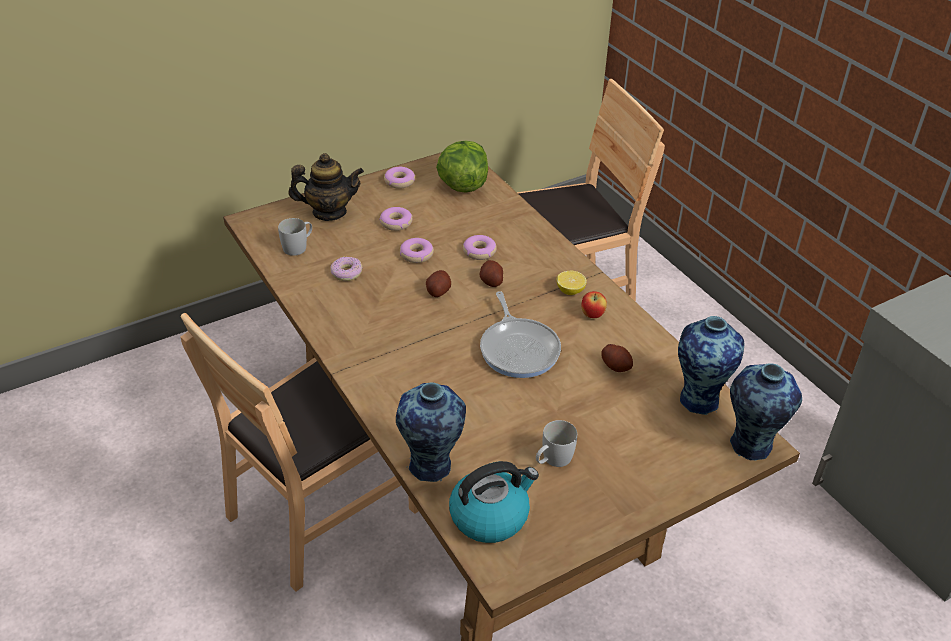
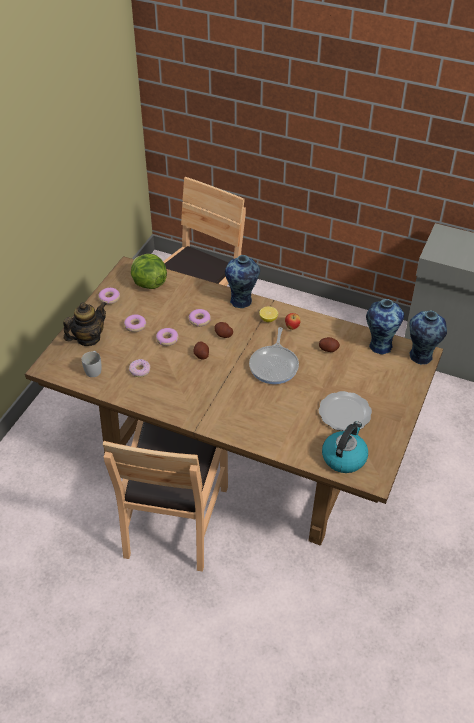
camera: 35 degrees left, 5 degrees up
vase [396,382,466,482] -> vase moved to [225,255,260,308]
frying pan [480,291,561,378] -> frying pan turned 60 degrees clockwise [249,327,299,384]
white mug [536,420,577,467] -> plate [319,391,372,431]

